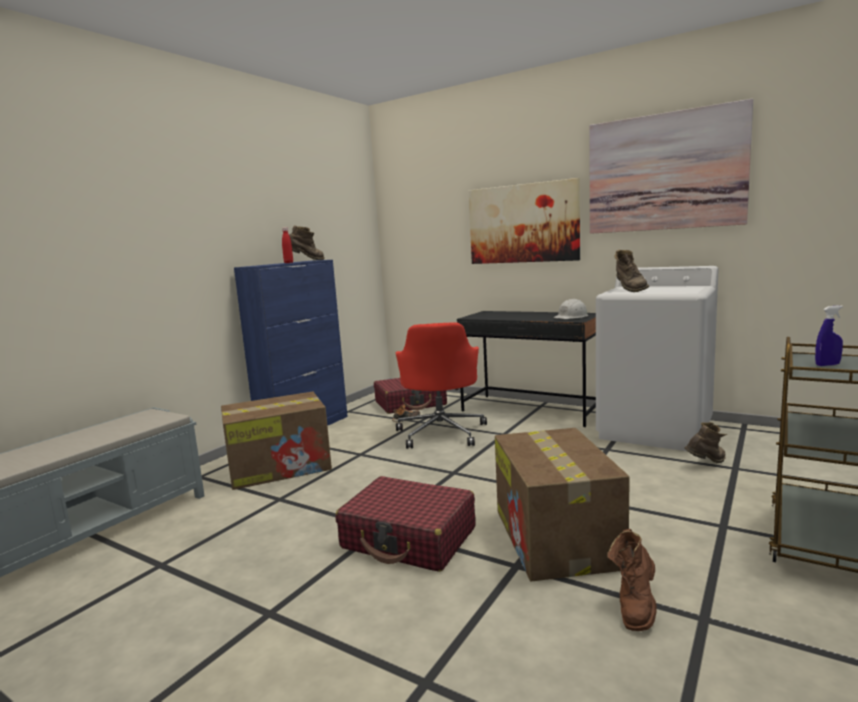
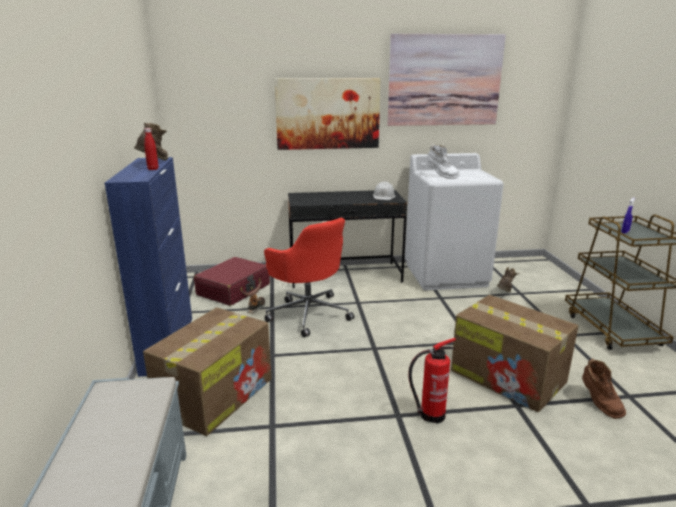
camera: 40 degrees left, 10 degrees up
red suitcase [335,476,476,572] -> fire extinguisher [408,338,456,424]
brown boot [614,249,649,292] -> white boot [426,145,459,179]

